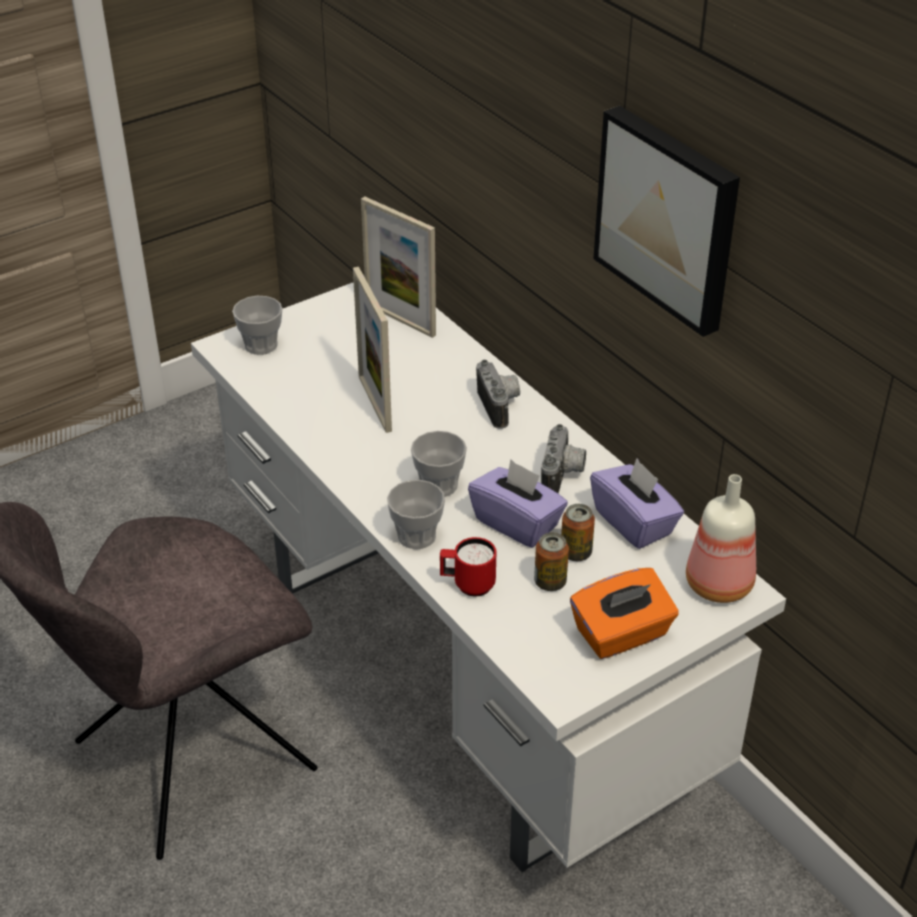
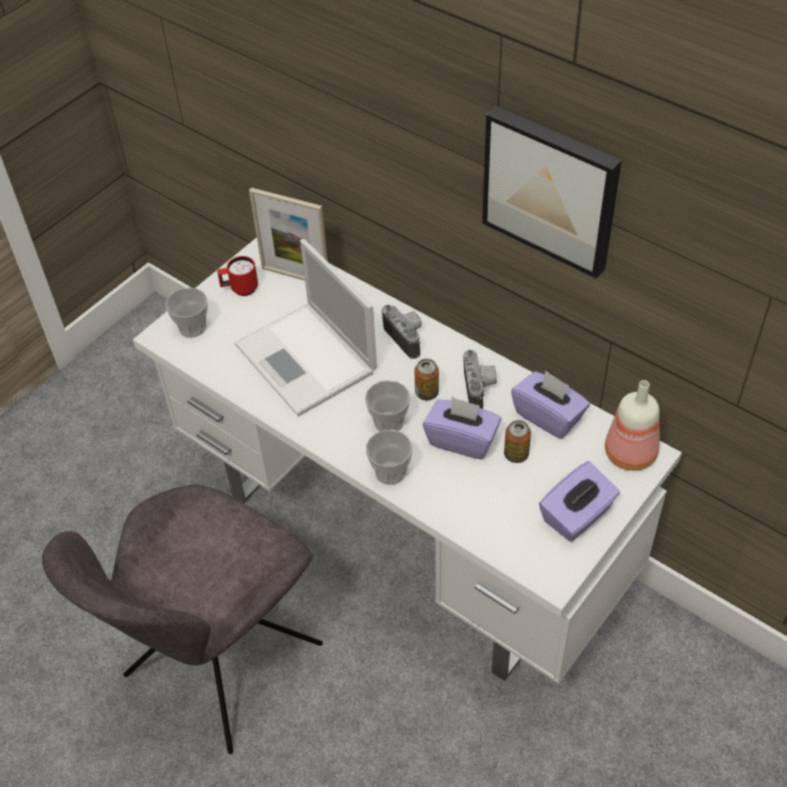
camera: 15 degrees left, 10 degrees up
picture frame [353,267,392,433] -> laptop [235,239,377,416]
red mug [440,537,496,596] -> red mug moved to [217,256,258,296]
can [534,532,569,591] -> can moved to [415,359,439,400]
orange tissue box [570,568,679,659] -> purple tissue box [539,461,620,542]

